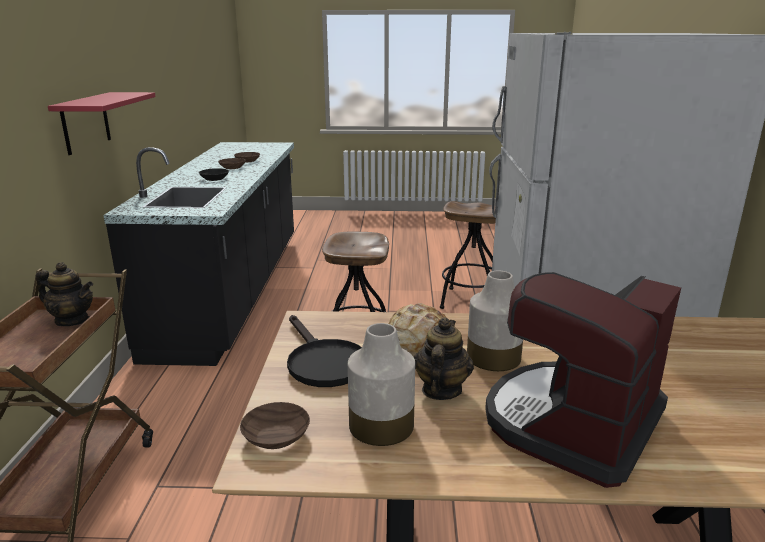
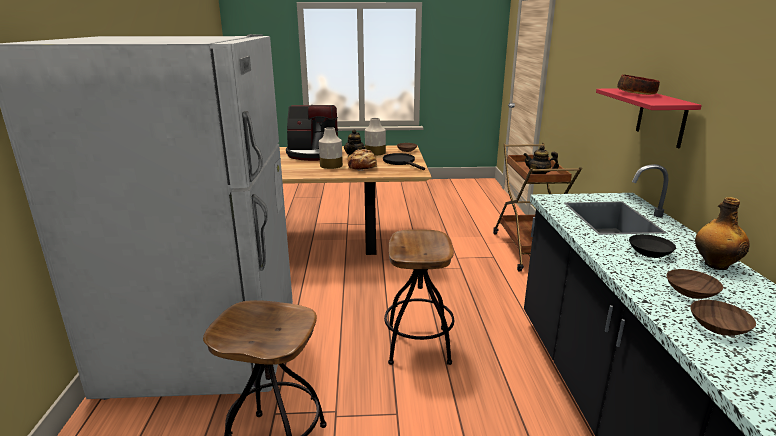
camera: 175 degrees right, 0 degrees up
coffee machine [485,272,681,488] -> coffee machine turned 60 degrees clockwise [286,105,338,161]
none -> bowl [617,75,660,95]
none -> bottle [695,197,750,270]

